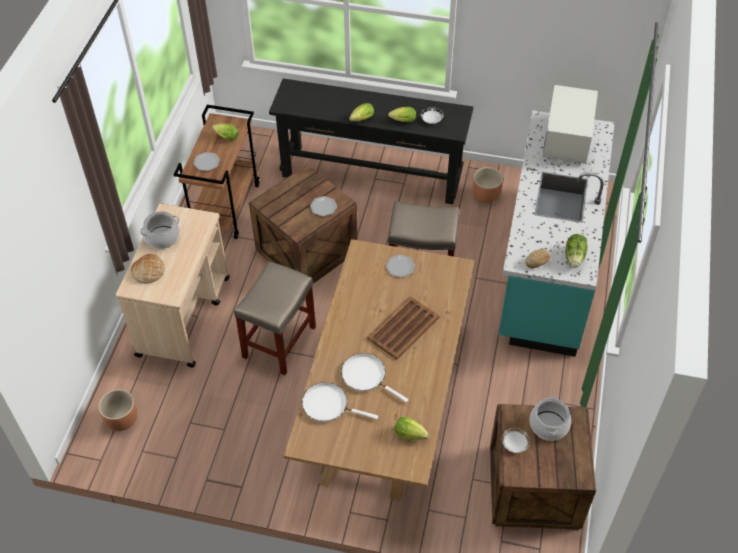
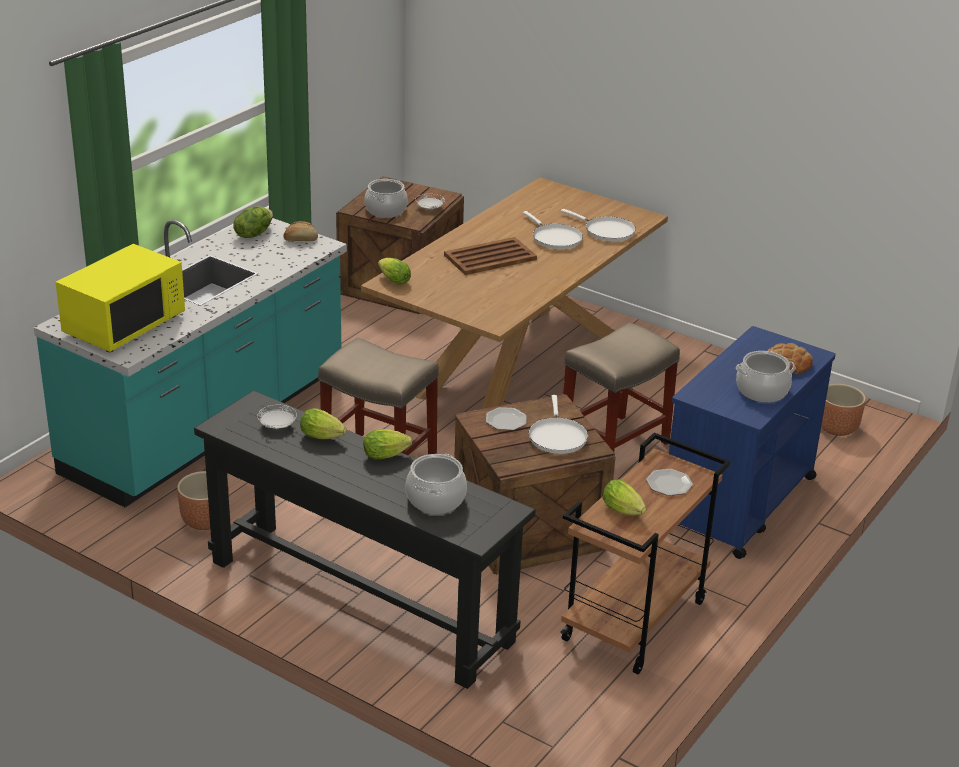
camera: 160 degrees left, 20 degrees down
beige cart [116,203,230,368] -> blue cart [669,326,836,559]
plate [386,255,415,278] -> none
lettuce [395,417,429,440] -> lettuce moved to [378,258,411,285]
white microwave [542,85,598,164] -> yellow microwave [55,244,185,352]
none -> cooking pot [405,454,467,514]
none -> white frying pan [528,395,588,454]

